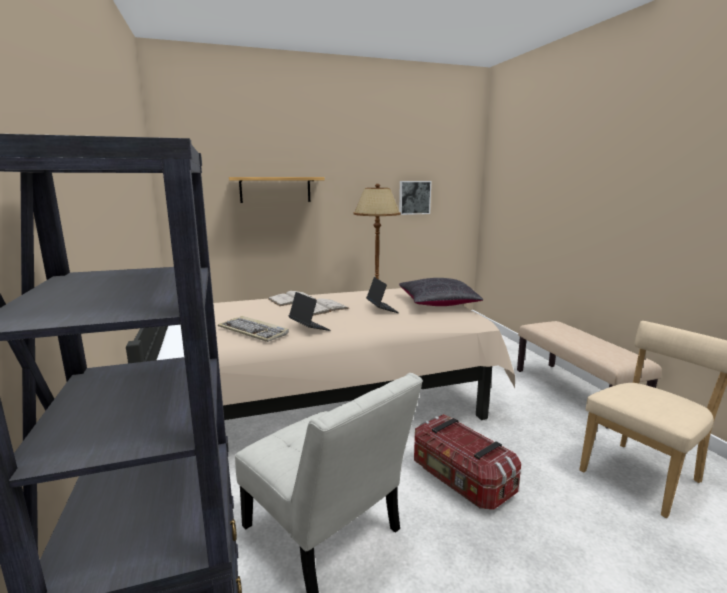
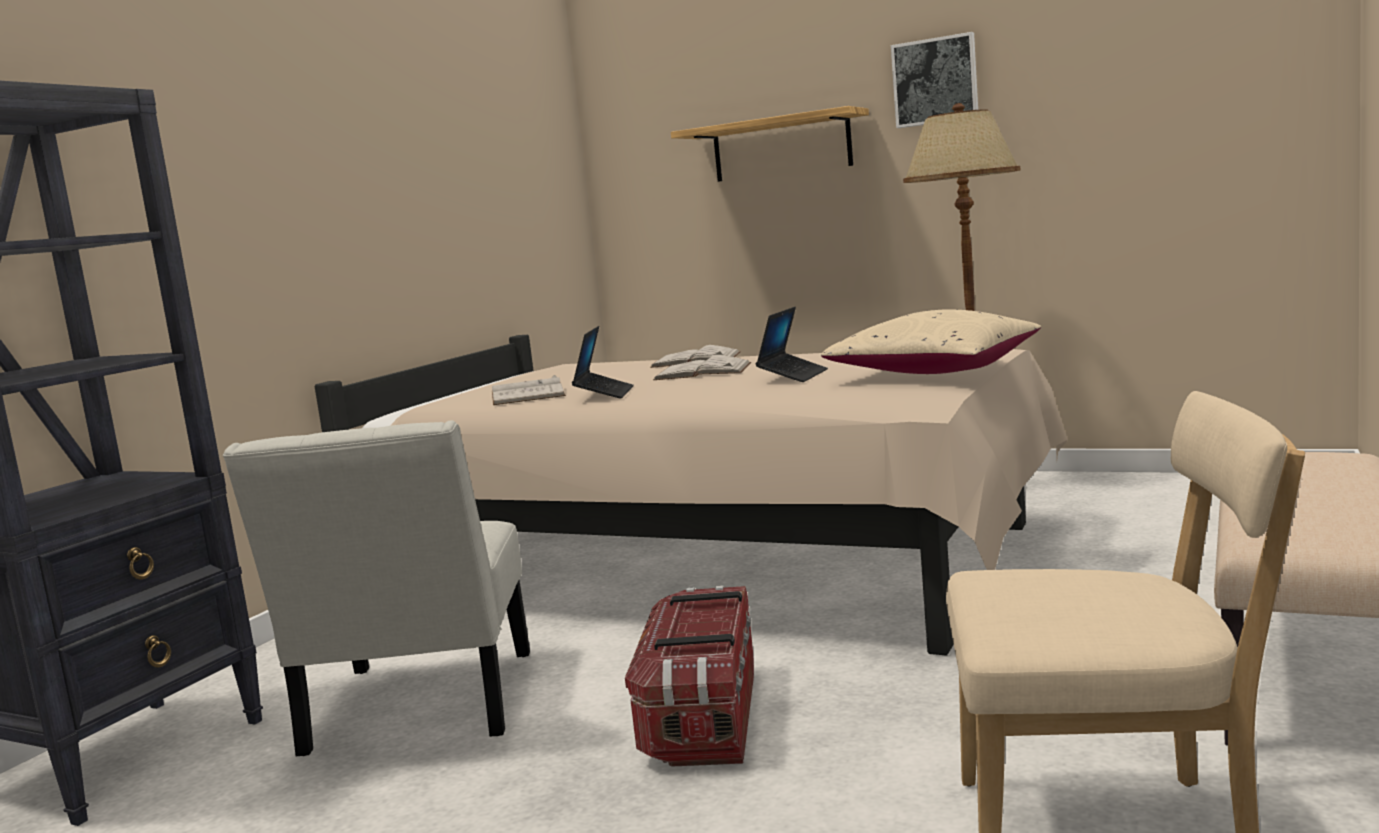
camera: 45 degrees right, 5 degrees down
keyboard [218,316,289,342] -> white book [492,375,566,405]
picture [399,181,431,215] -> picture moved to [891,32,978,128]
black pillow [399,278,483,306] -> beige pillow [821,309,1041,374]

